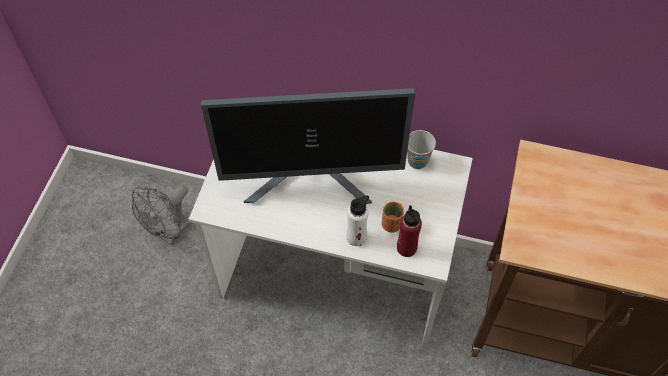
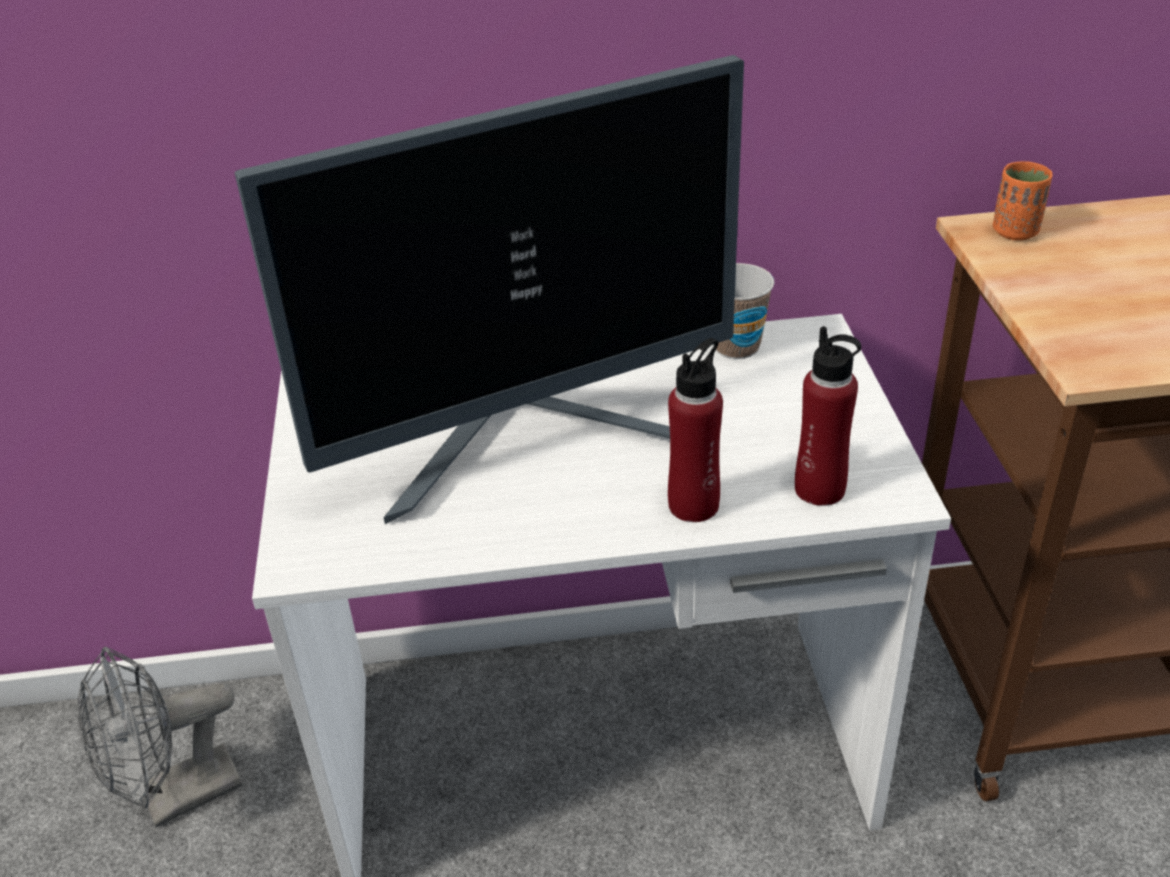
camera: 20 degrees left, 20 degrees down
grey fan [132,185,192,245] -> grey fan turned 45 degrees clockwise [77,646,242,827]
white bottle [346,195,369,246] -> red bottle [668,338,723,522]
orange cup [382,202,404,233] -> orange cup moved to [993,162,1053,241]

